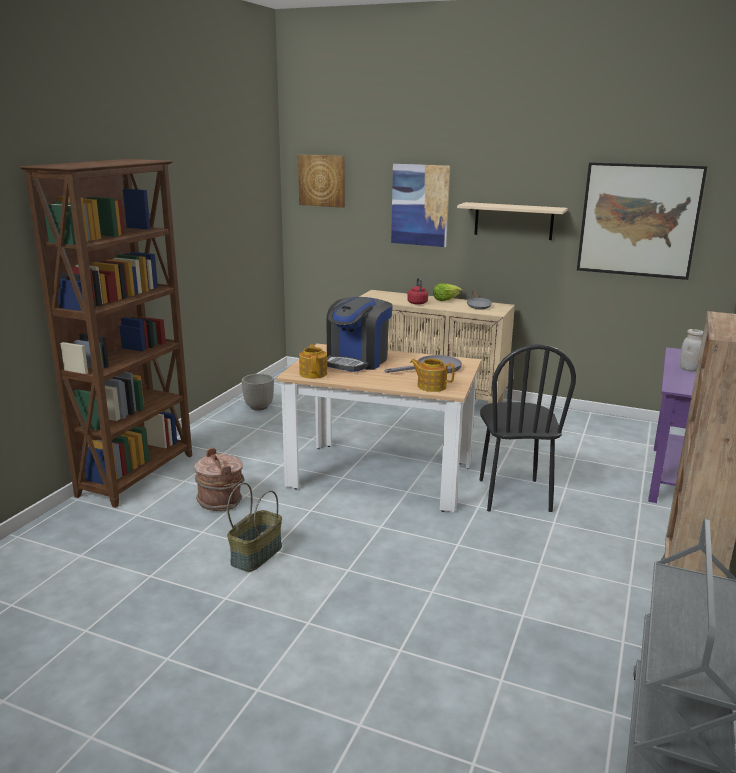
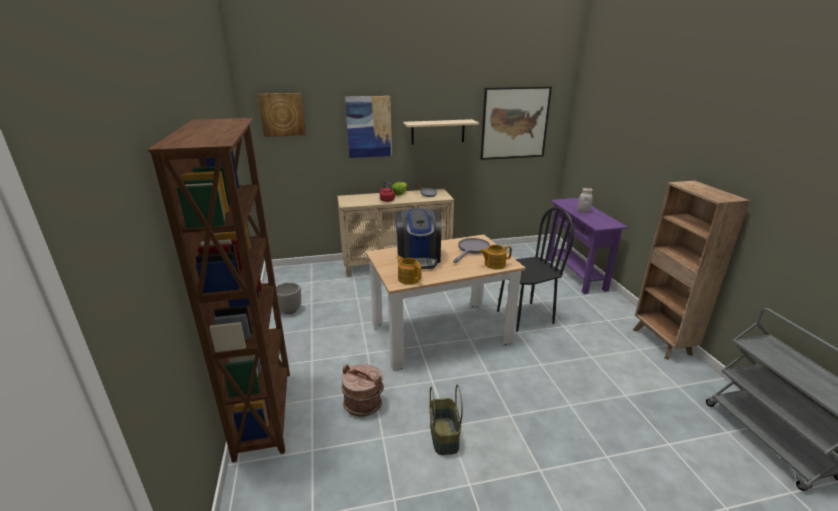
camera: 35 degrees left, 5 degrees up
black chair [479,344,576,512] -> black chair turned 75 degrees counterclockwise [497,207,575,332]

